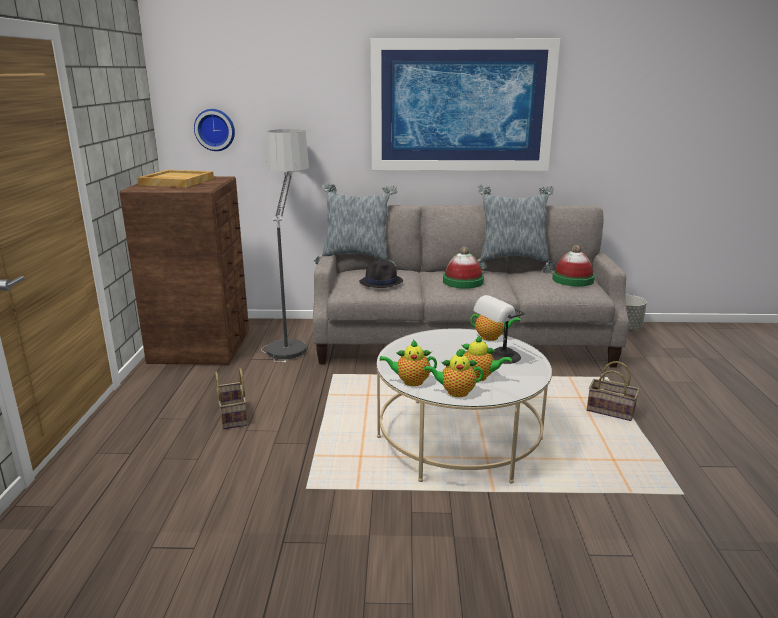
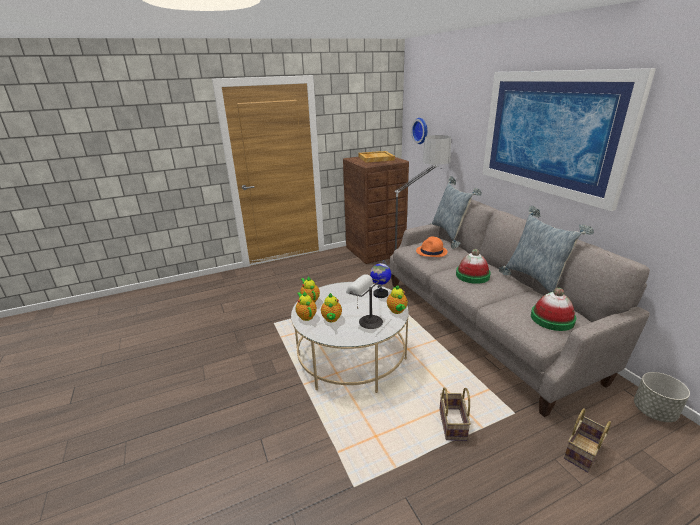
camera: 65 degrees right, 5 degrees up
basket [215,368,247,429] -> basket moved to [564,408,611,472]
black hat [359,260,403,288] -> orange hat [416,236,448,257]
none -> globe [370,260,391,298]

